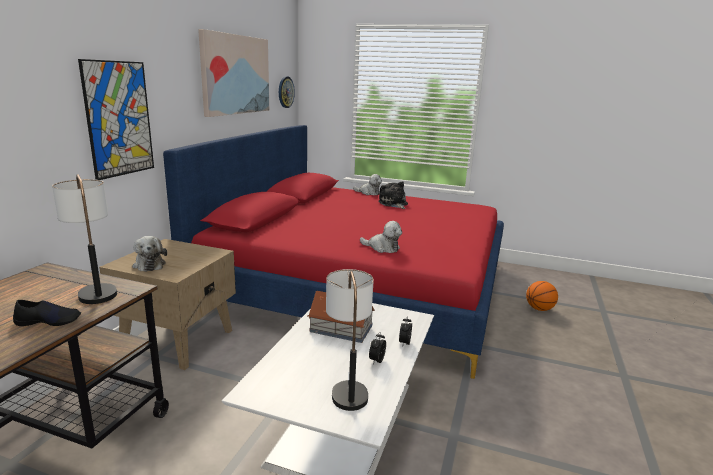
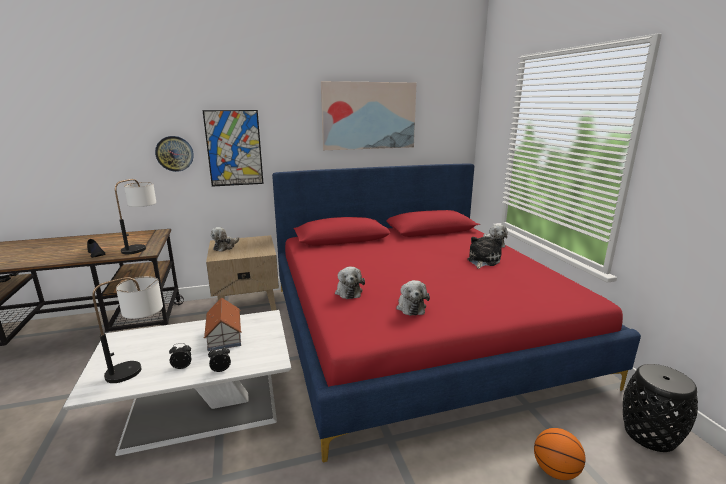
camera: 55 degrees right, 0 degrees up
wall clock [279,77,295,108] -> wall clock moved to [155,136,194,172]
none -> plush toy [396,280,430,316]
none -> black stool [623,364,698,452]

